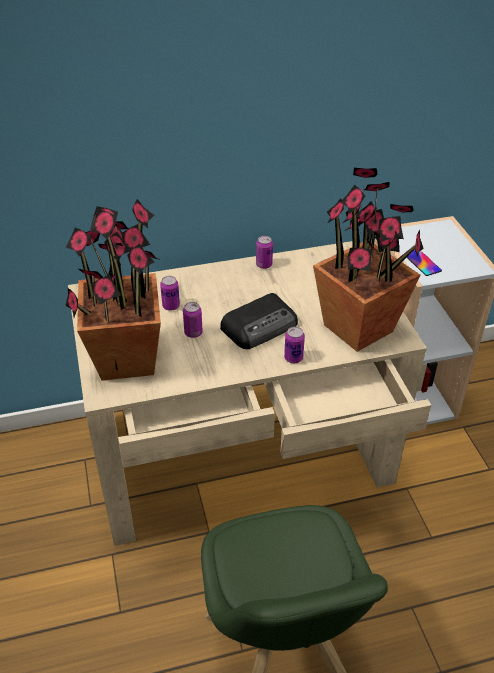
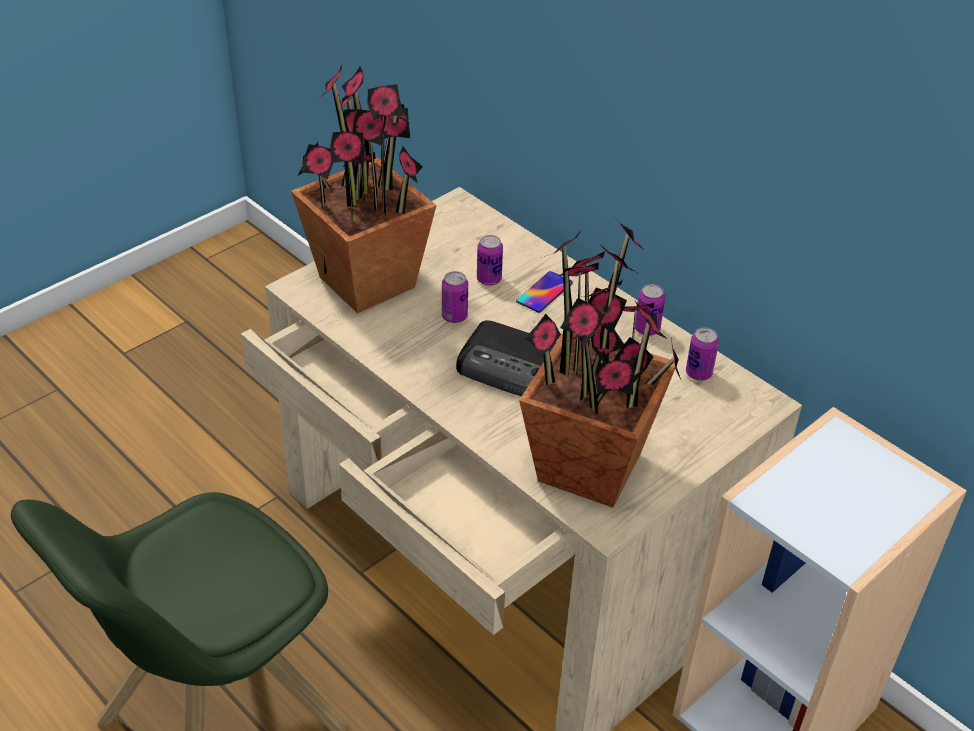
camera: 60 degrees right, 0 degrees up
can [284,327,305,363] -> can moved to [686,327,719,381]
phone [407,250,442,276] -> phone moved to [516,271,573,313]

